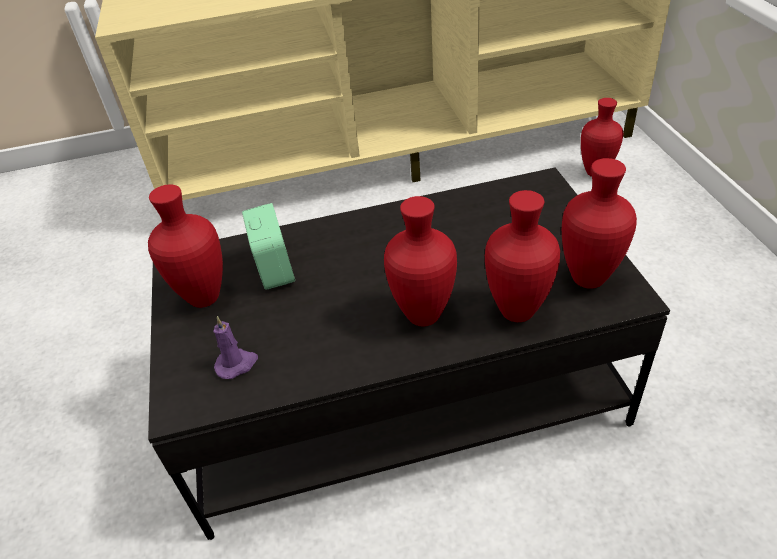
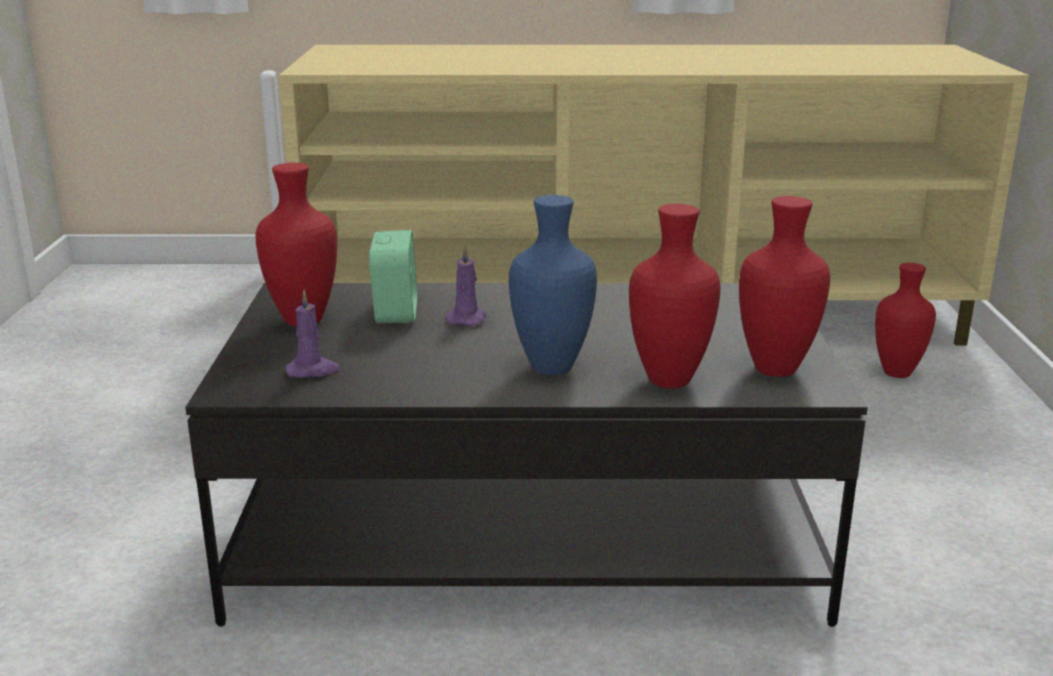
camera: 10 degrees right, 20 degrees down
red vase [384,196,457,326] -> blue vase [509,195,597,375]
none -> purple candle [445,246,486,326]

